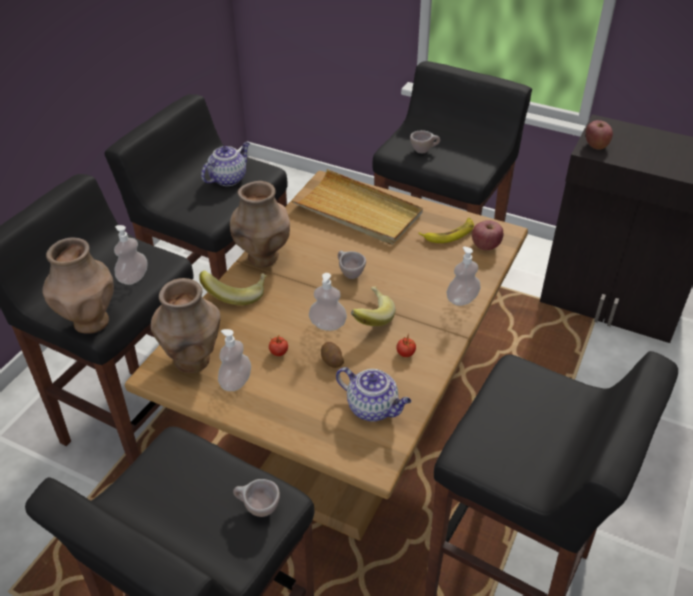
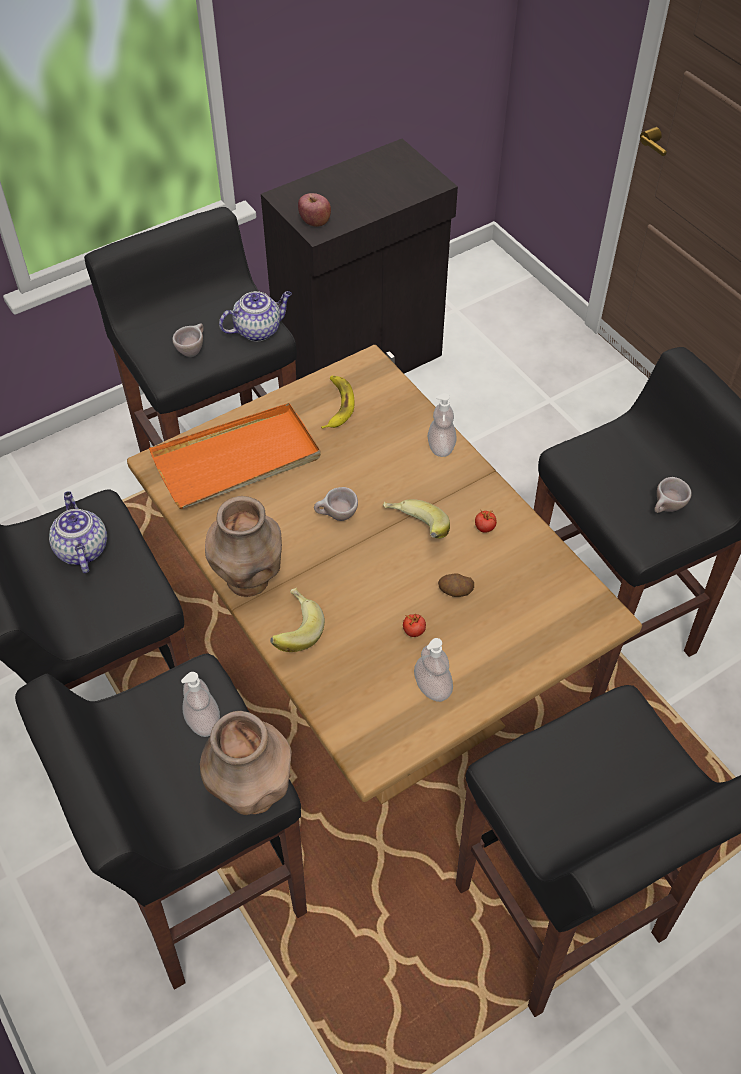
camera: 60 degrees left, 10 degrees up
brown vase [151,278,221,373] -> none
beige cup [233,479,280,517] -> beige cup moved to [654,477,692,513]
beige tray [291,169,423,245] -> orange tray [149,403,321,509]
soap dispenser [309,273,347,331] -> none
teapot [336,367,411,421] -> teapot moved to [219,291,292,341]
apple [472,220,503,250] -> none

